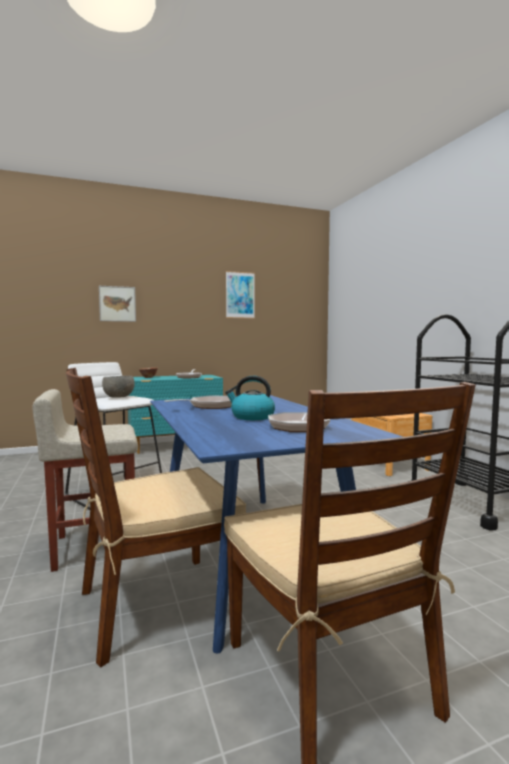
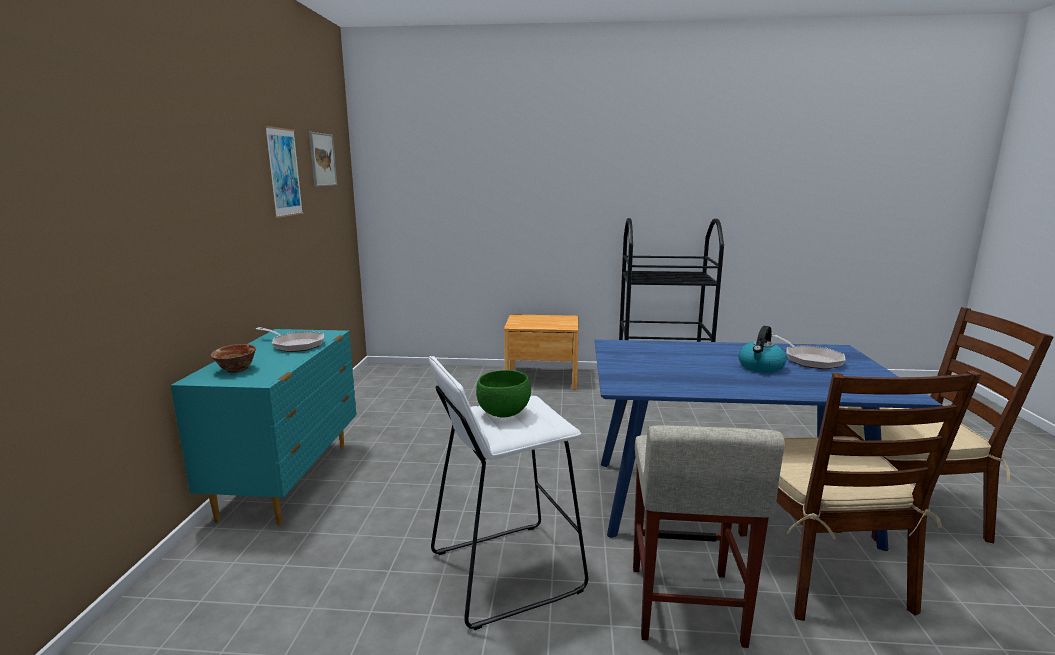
camera: 65 degrees left, 10 degrees up
picture [99,286,136,322] -> picture moved to [309,132,337,187]
grey bowl [102,376,135,398] -> green bowl [476,370,531,417]
frying pan [164,396,232,409] -> none

